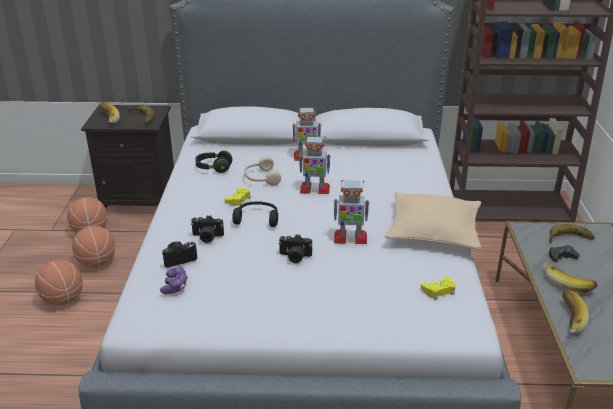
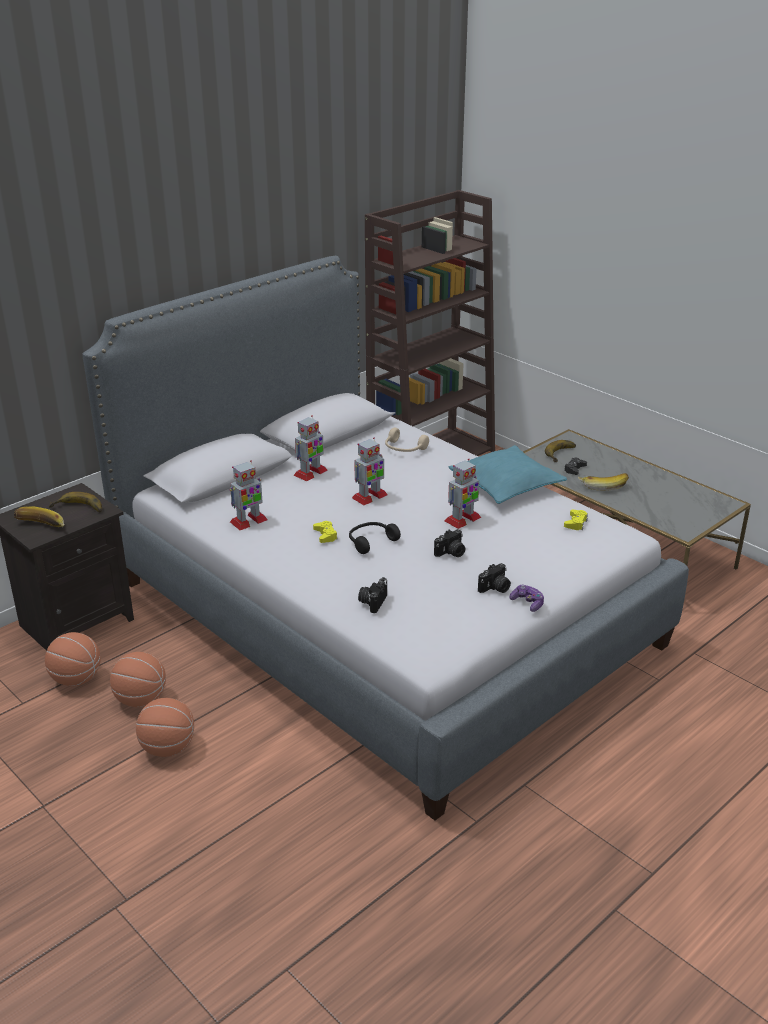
camera: 45 degrees left, 0 degrees up
game controller [160,267,188,294] -> game controller moved to [510,585,544,612]
camera [191,215,224,243] -> camera moved to [478,563,511,593]
black headphones [195,151,233,173] -> toy robot [229,460,268,530]
beige headphones [244,157,281,185] -> beige headphones moved to [385,428,429,452]
beige pillow [385,192,481,250] -> turquoise pillow [449,445,567,504]
banana [562,290,589,333] -> none

